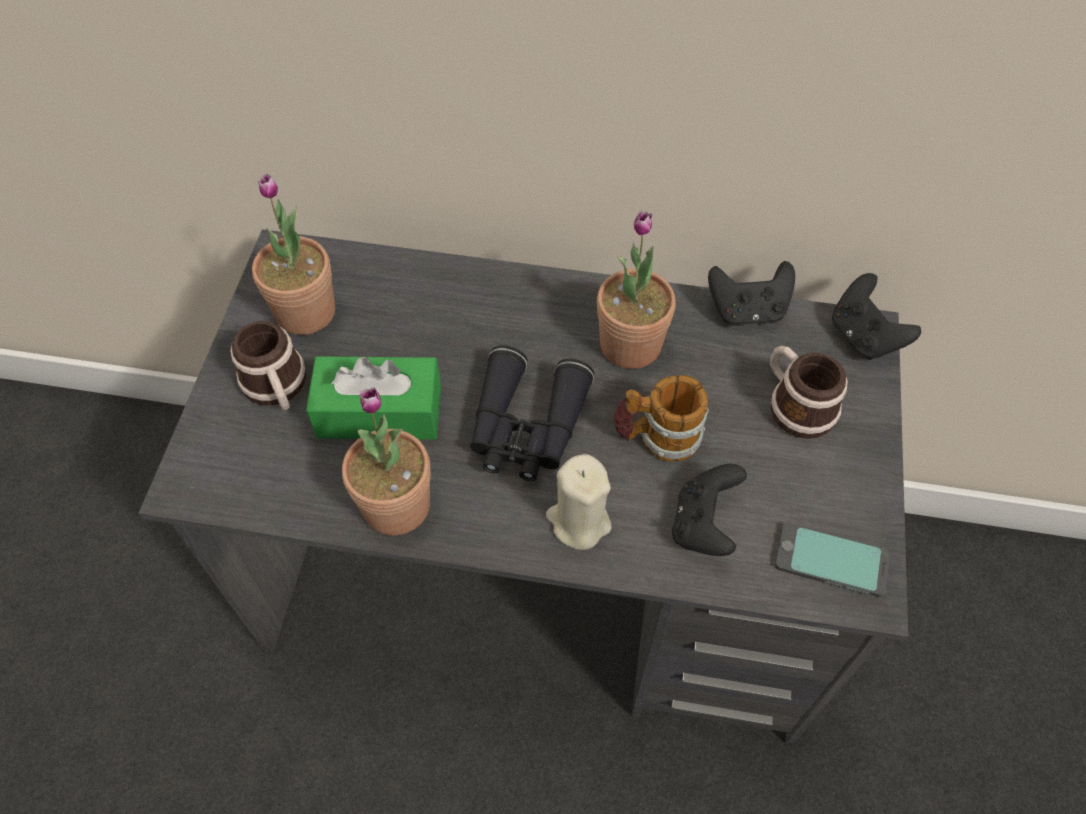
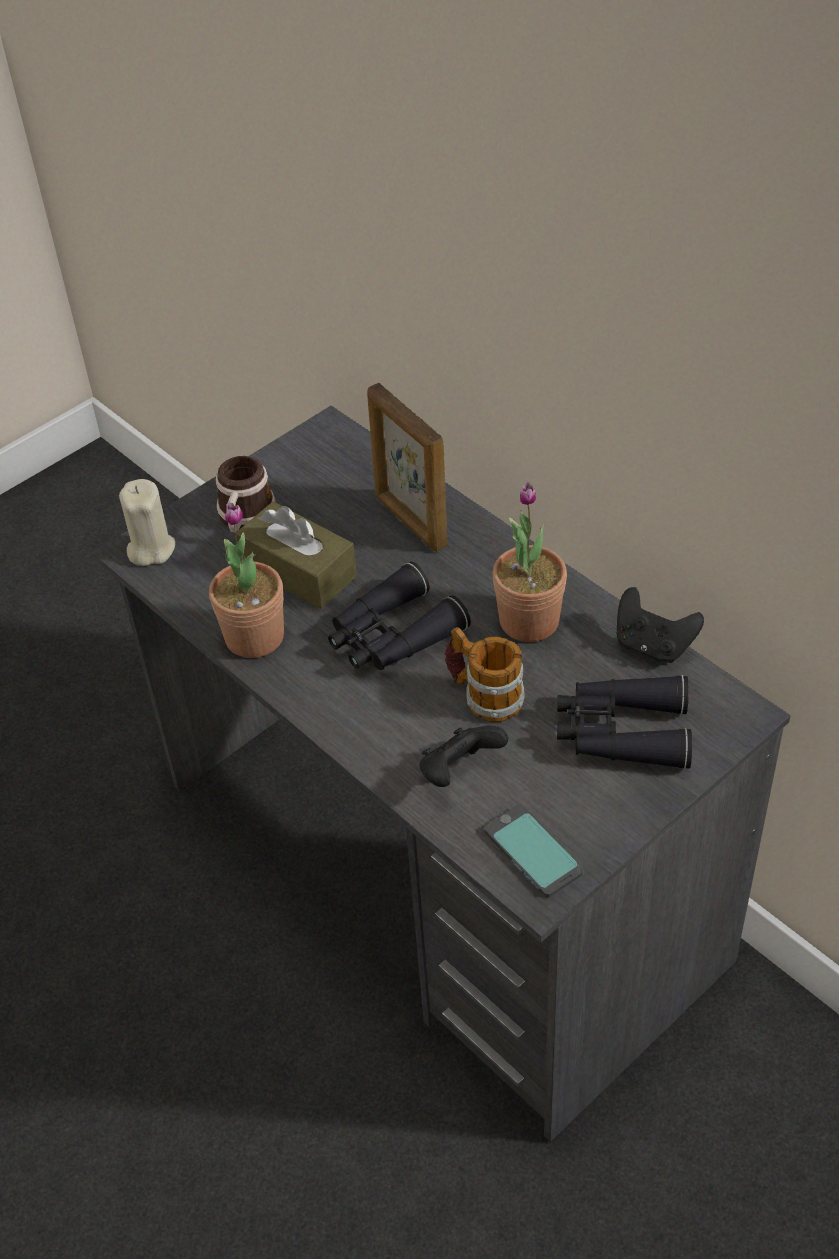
camera: 40 degrees right, 10 degrees down
potted plant [252,173,335,335] -> none
green tissue box [306,356,441,440] -> brown tissue box [236,502,357,609]
beige candle [546,454,612,550] -> beige candle moved to [119,479,175,566]
mug [770,346,848,439] -> black binoculars [557,675,692,769]
black game controller [832,273,921,360] -> none
none -> picture frame [367,383,448,552]

